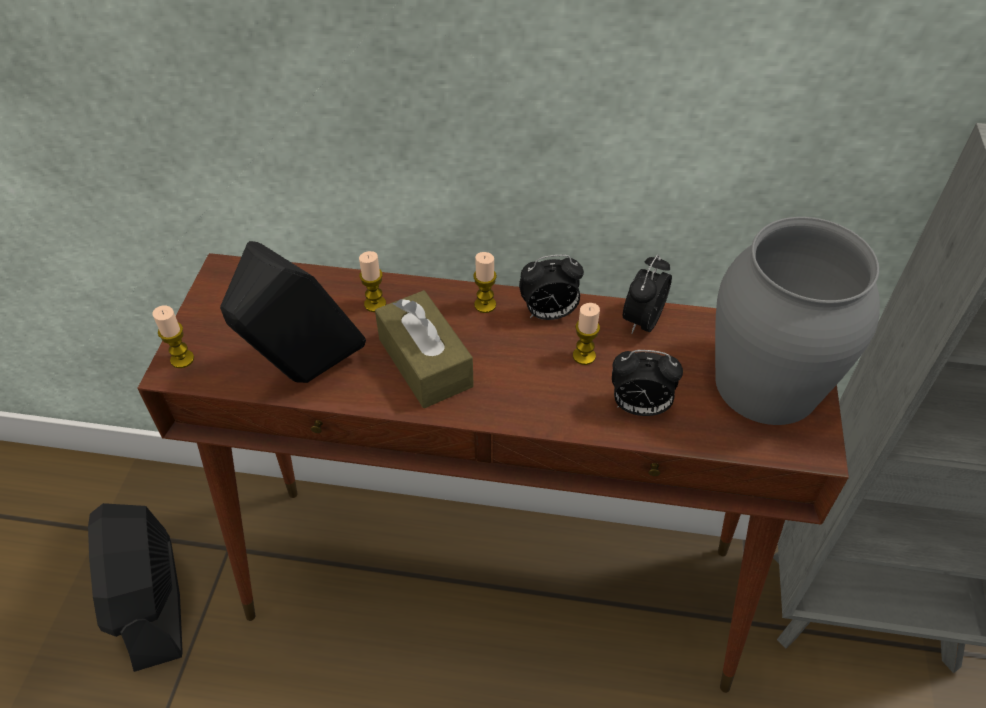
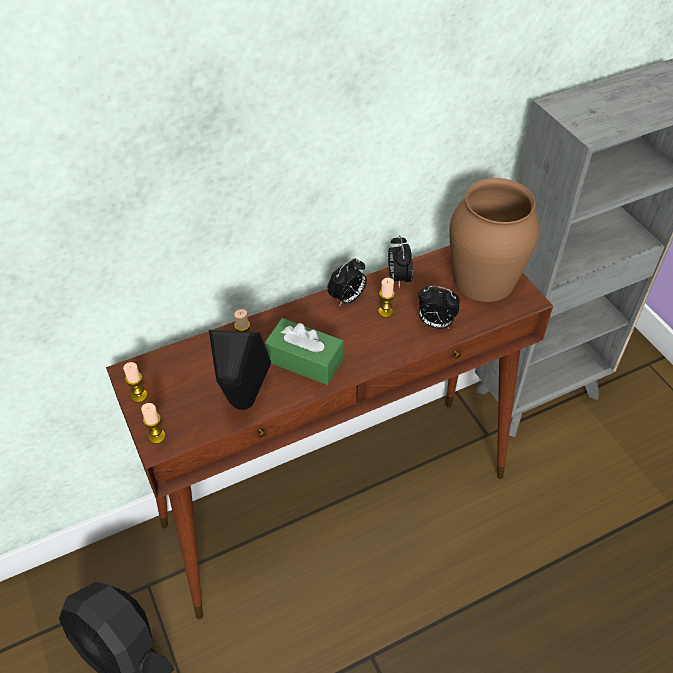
camera: 35 degrees left, 0 degrees up
brown tissue box [375,290,474,408] -> green tissue box [264,318,343,385]
candle [473,252,497,313] -> candle moved to [123,362,148,403]
alarm clock [612,350,683,416] -> alarm clock turned 45 degrees clockwise [418,286,460,329]
grey vase [715,217,880,425] -> brown vase [449,178,540,302]

